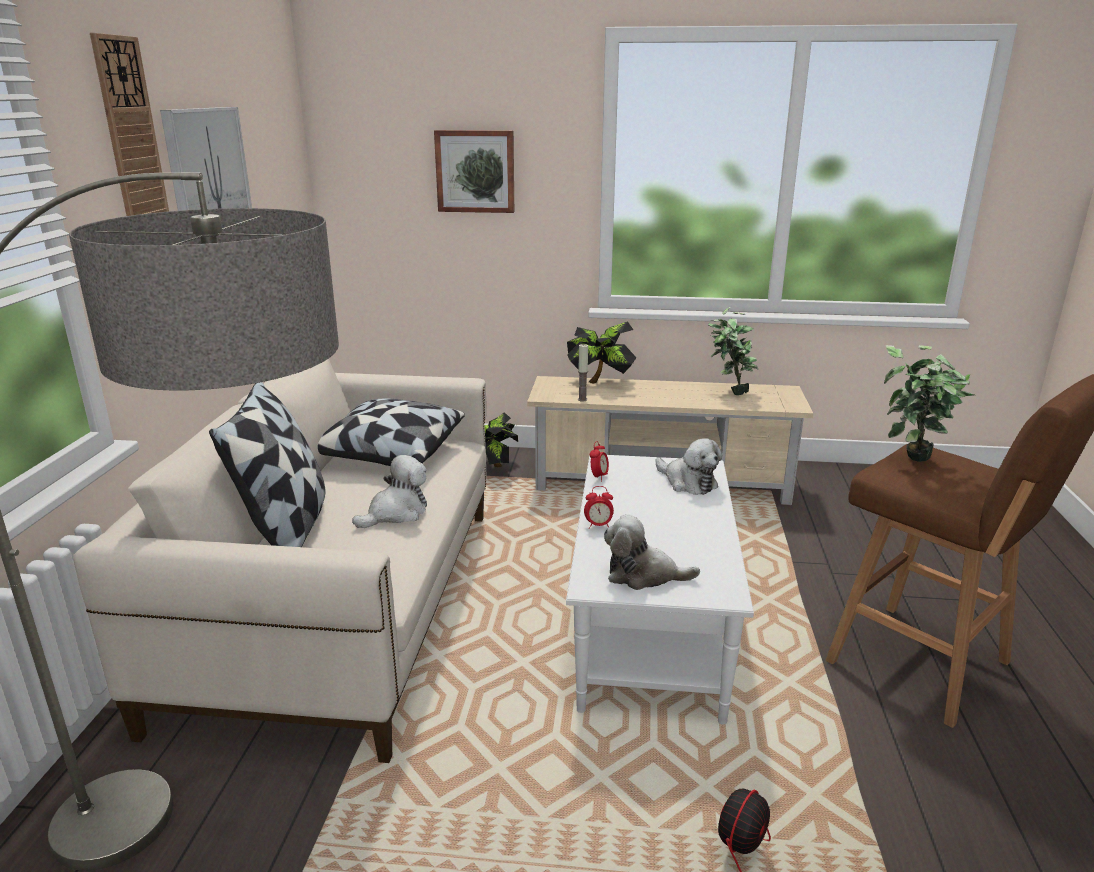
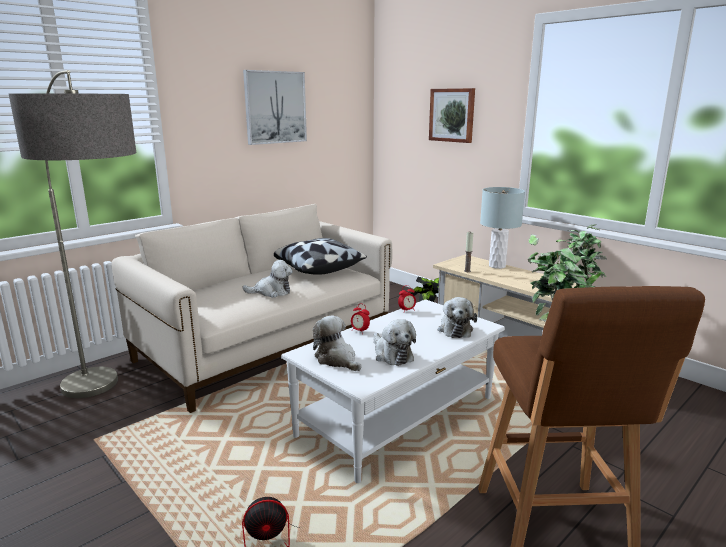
camera: 40 degrees right, 5 degrees down
wall clock [90,33,169,216] -> none
pillow [209,382,326,547] -> none
potted plant [567,321,637,383] -> grey table lamp [480,187,525,269]
none -> plush toy [373,319,416,366]

